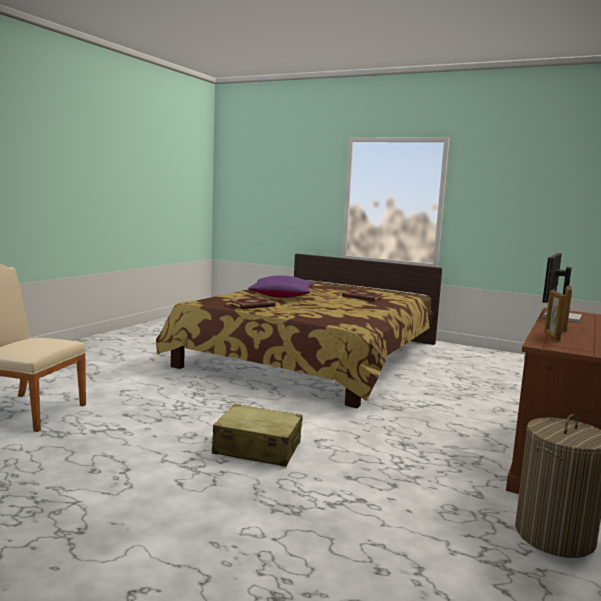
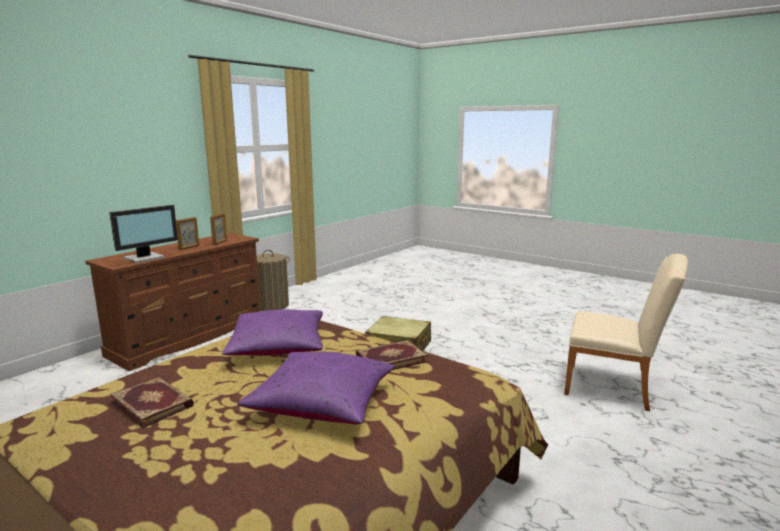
camera: 170 degrees left, 5 degrees up
none -> purple pillow [222,310,323,356]

